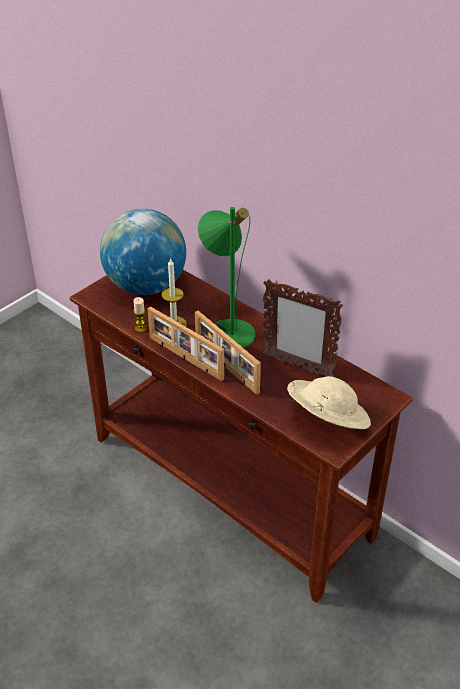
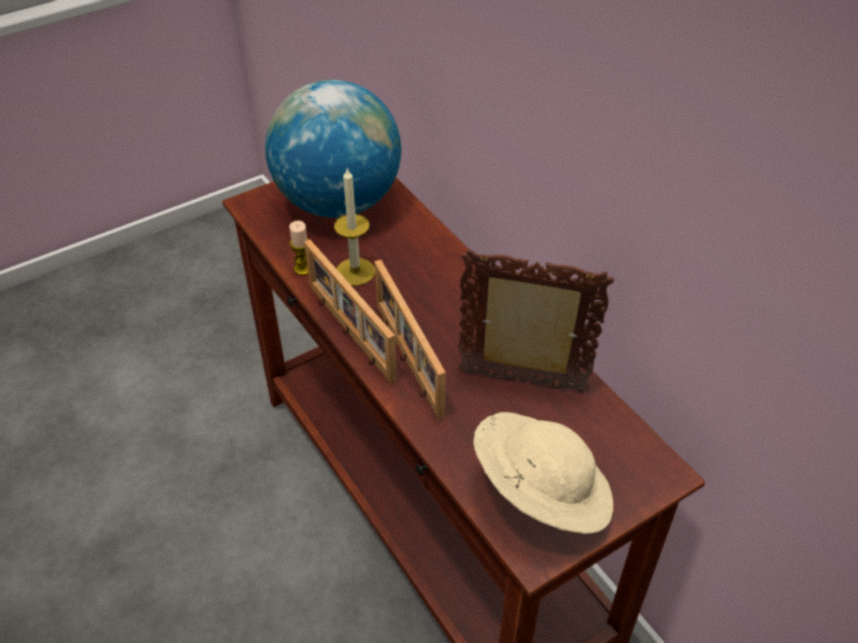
camera: 15 degrees right, 5 degrees up
green table lamp [198,207,255,348] -> none
picture frame [263,279,343,377] -> picture frame turned 150 degrees clockwise [458,249,614,393]

